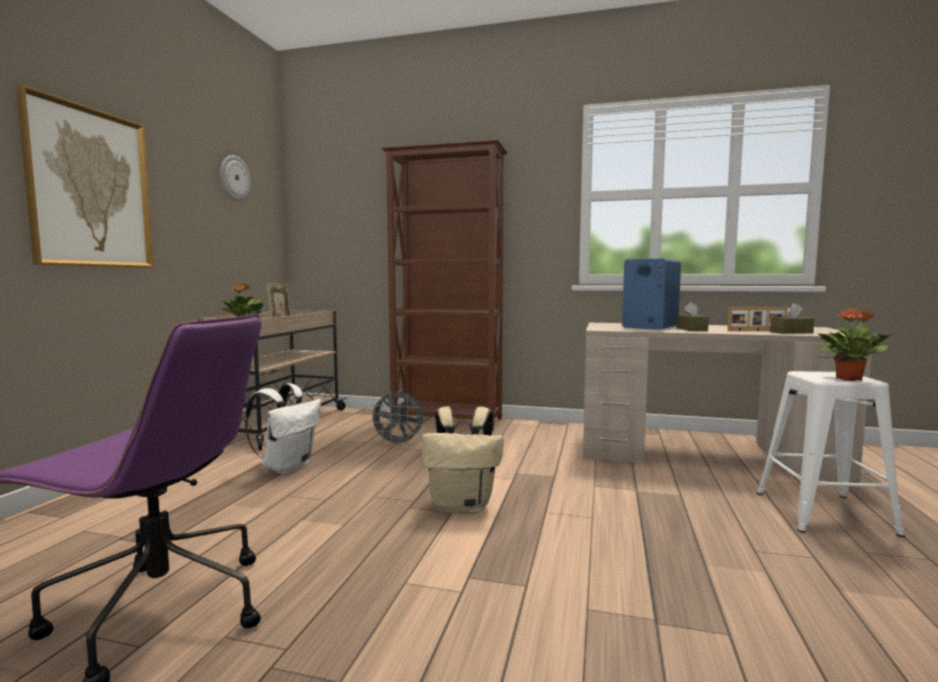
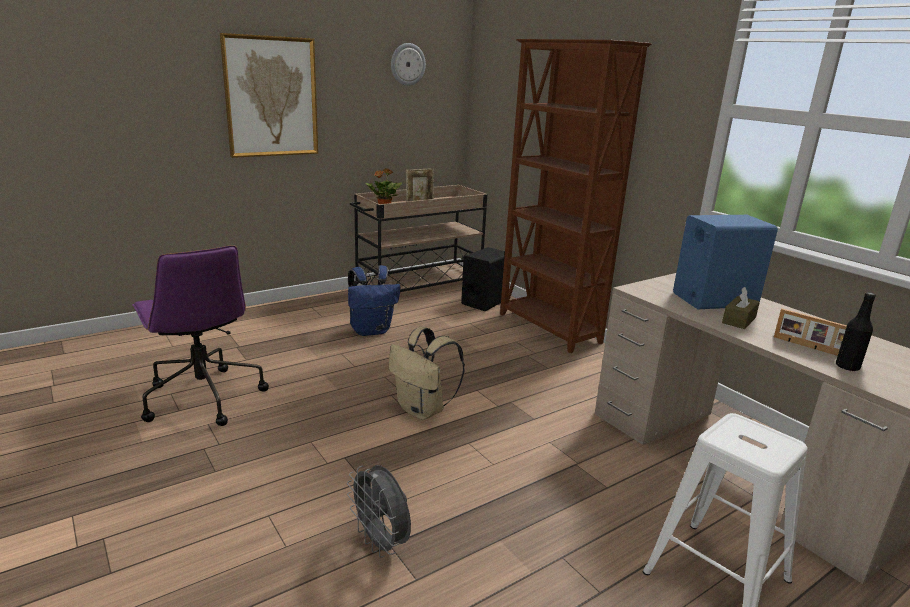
camera: 40 degrees right, 15 degrees up
white backpack [245,383,321,474] -> blue backpack [348,265,400,336]
grey fan [369,390,424,447] -> grey fan moved to [347,465,411,558]
brown tissue box [770,303,814,334] -> black bottle [836,292,876,371]
potted plant [818,308,894,381] -> none
none -> black speaker [461,247,505,311]

